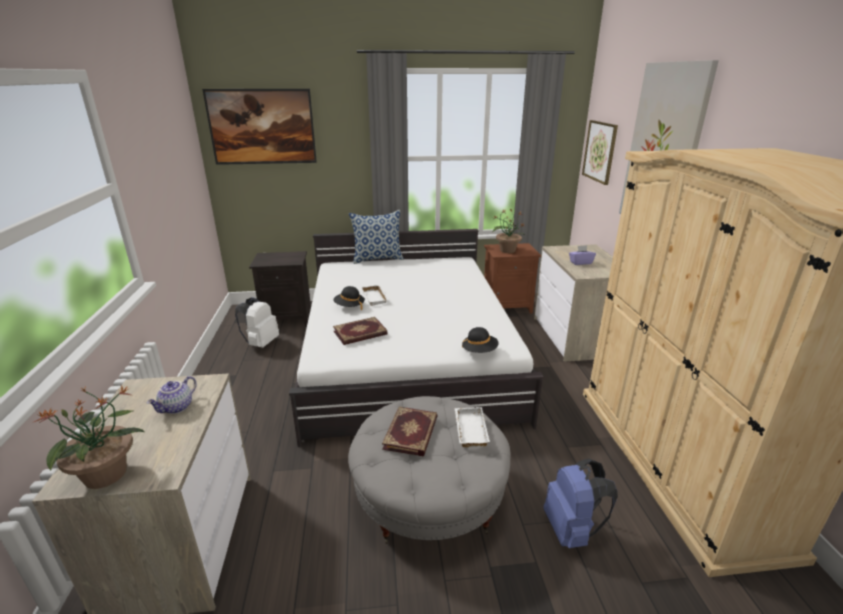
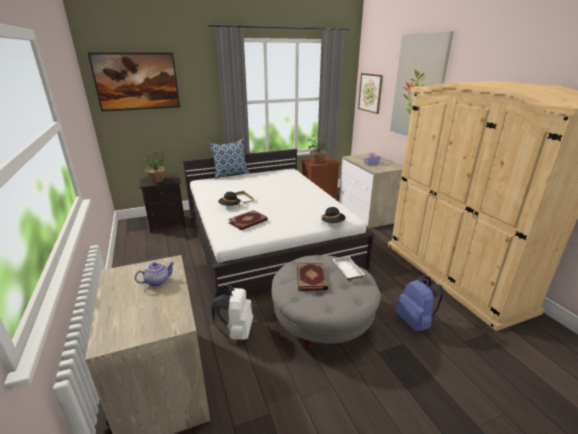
camera: 15 degrees left, 0 degrees up
potted plant [34,386,144,489] -> potted plant moved to [139,151,171,183]
teapot [147,376,197,414] -> teapot turned 135 degrees counterclockwise [135,261,175,287]
white backpack [235,297,279,348] -> white backpack moved to [211,285,253,340]

